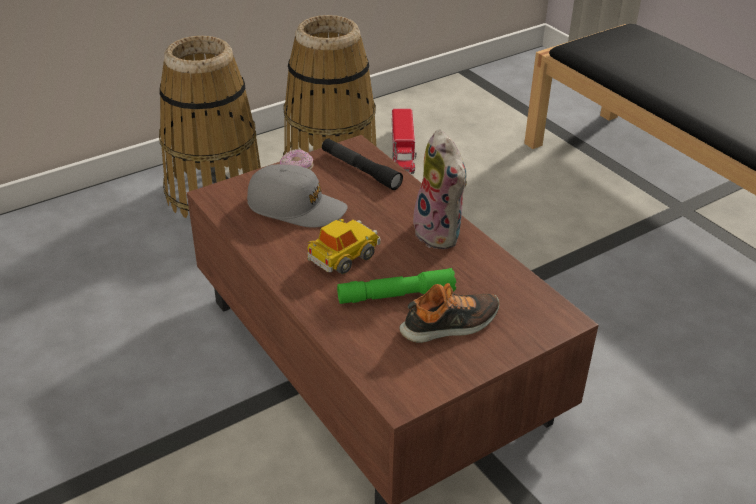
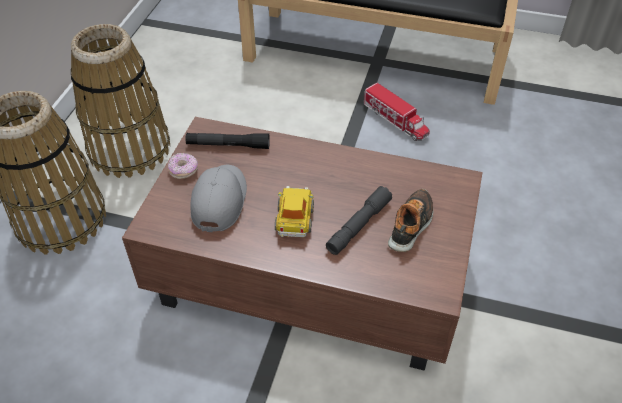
camera: 40 degrees left, 10 degrees up
grey cap [247,164,348,228] -> grey cap turned 60 degrees counterclockwise [190,165,247,232]
green flashlight [337,268,456,304] -> grey flashlight [326,186,393,255]
toy truck [392,108,416,174] -> toy truck moved to [363,83,430,141]
plush toy [413,130,467,249] -> none

